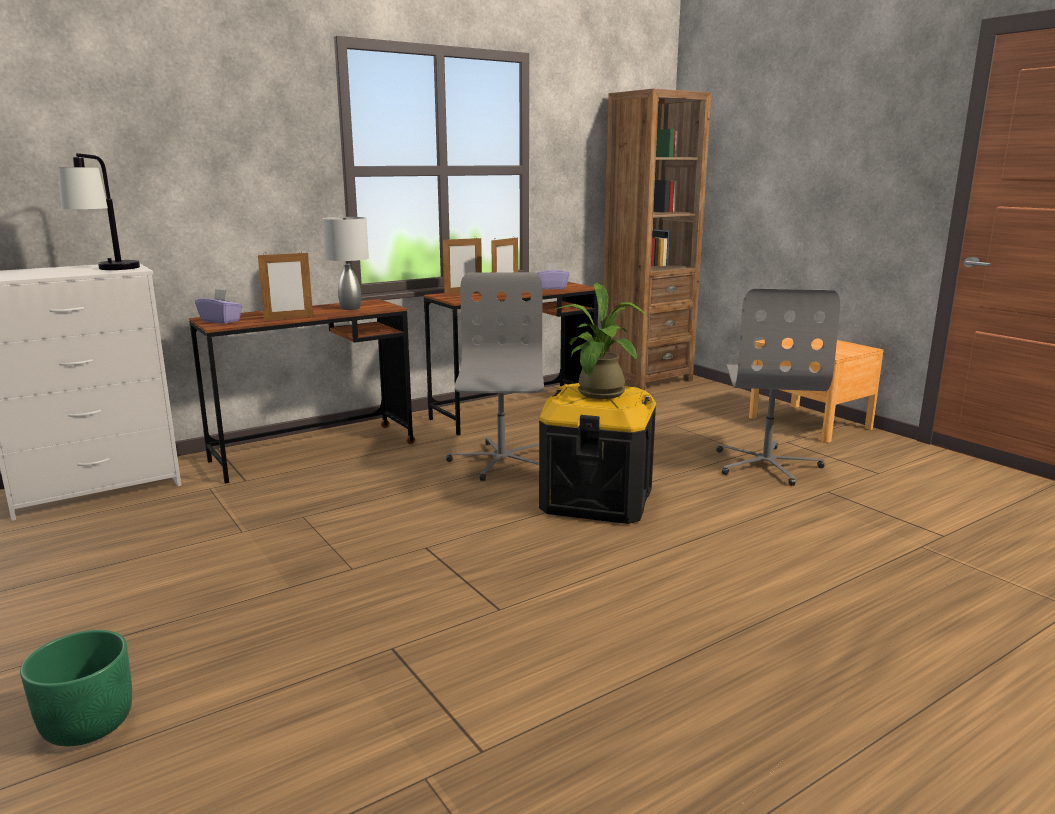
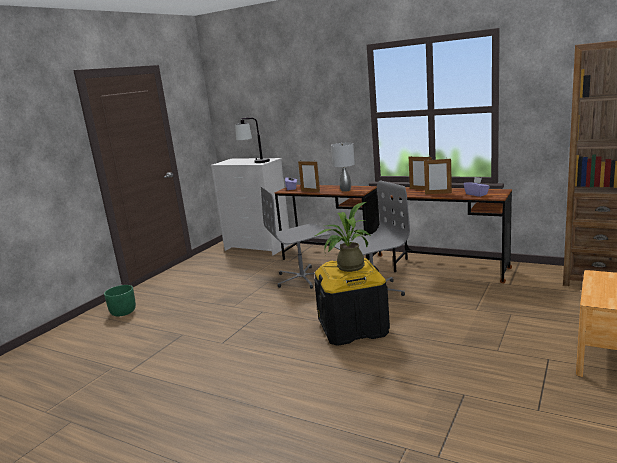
camera: 65 degrees right, 0 degrees up
grey office chair [716,288,840,486] -> grey office chair moved to [260,186,330,289]

